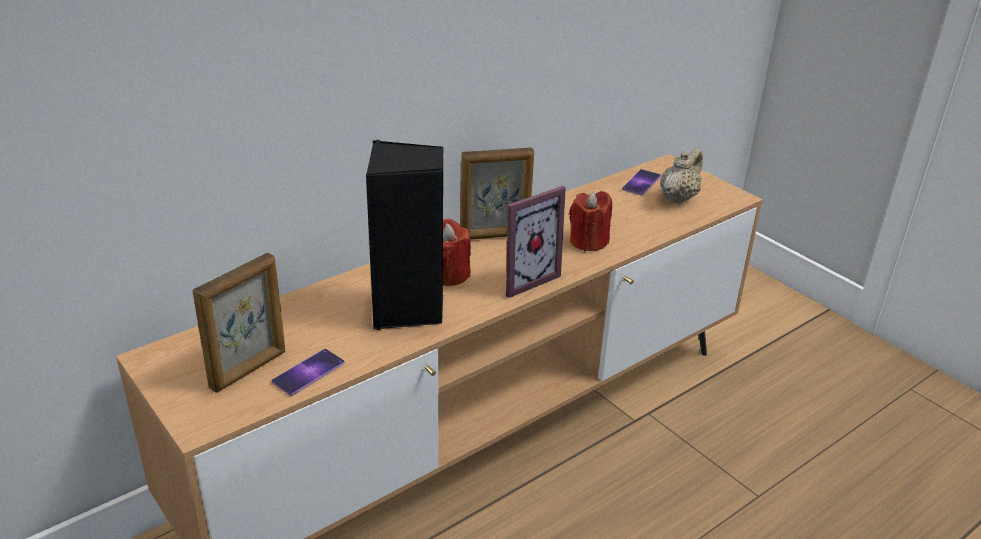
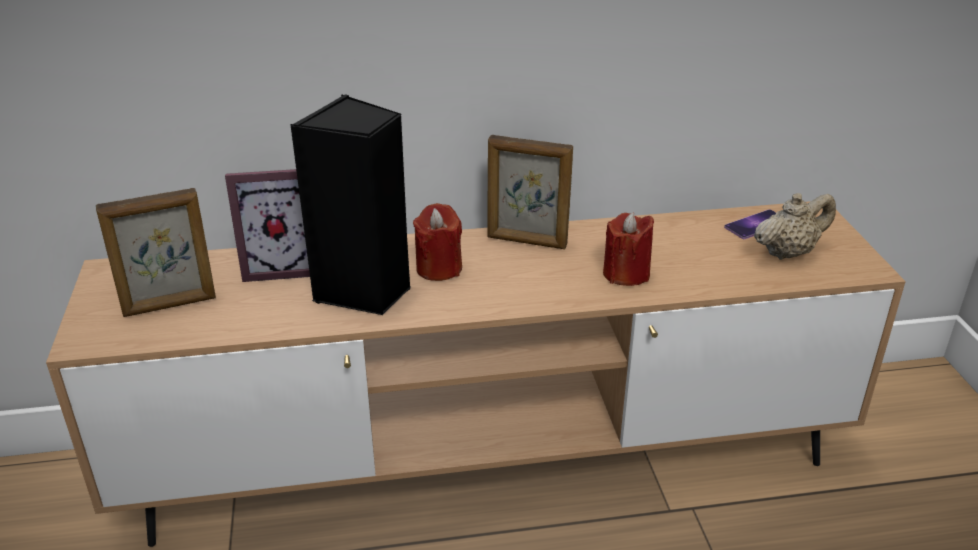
camera: 30 degrees right, 0 degrees up
phone [271,349,344,396] -> none
picture frame [506,186,566,298] -> picture frame moved to [225,169,310,282]

